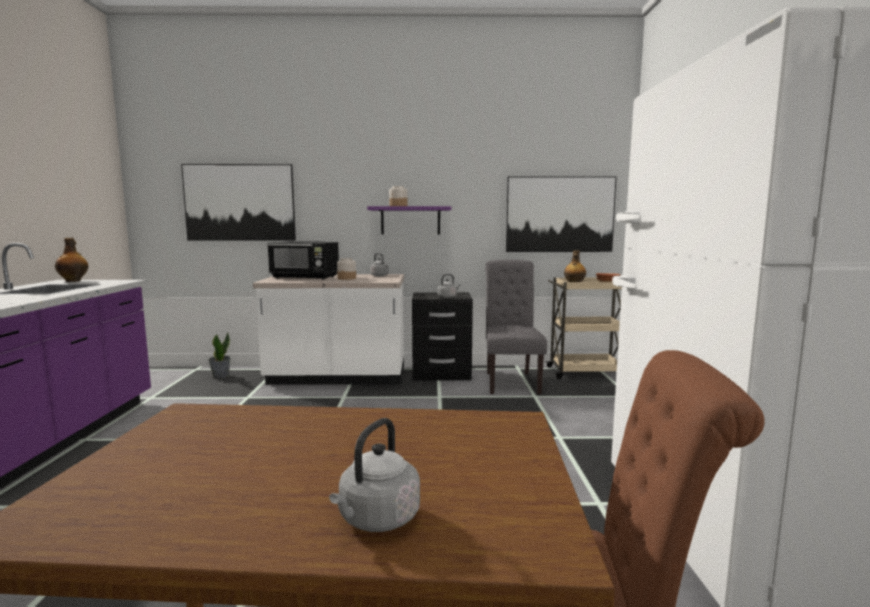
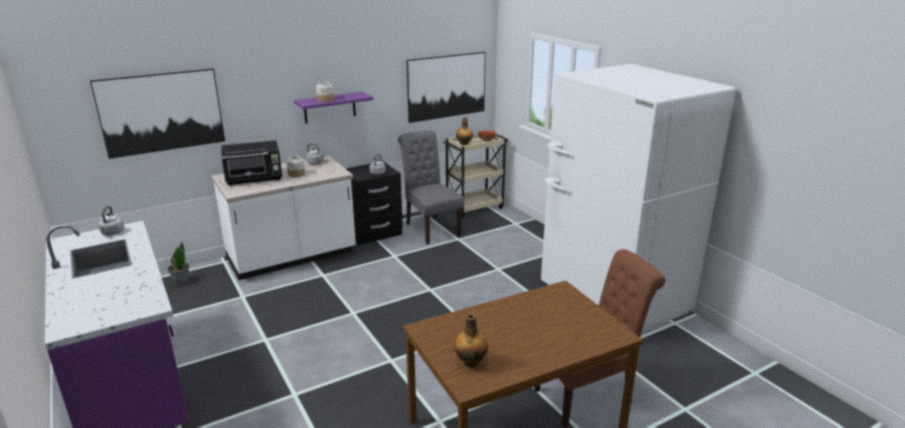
camera: 30 degrees left, 15 degrees up
bottle [55,238,88,282] -> bottle moved to [454,314,488,368]
grey kettle [329,418,420,532] -> grey kettle moved to [98,206,124,235]

